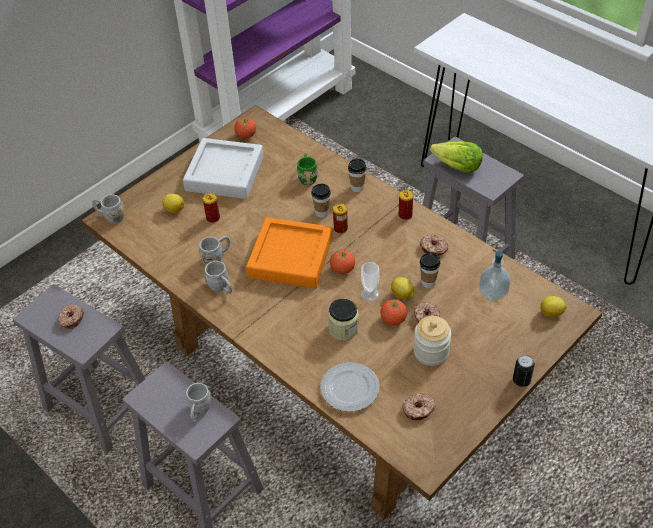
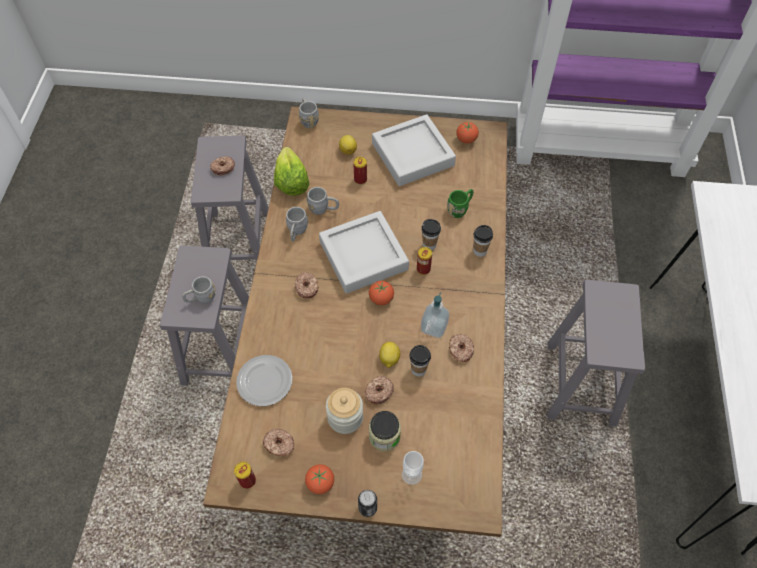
camera: 50 degrees right, 10 degrees up
orange tray [246,217,333,289] -> grey tray [319,211,409,294]
jar [328,299,359,340] -> jar moved to [369,411,401,451]
cup [361,262,379,301] -> cup moved to [402,451,424,485]
tomato [380,299,407,325] -> tomato moved to [305,464,334,494]
can [399,190,413,220] -> can moved to [234,462,256,489]
lettuce [430,141,483,173] -> lettuce moved to [274,147,309,196]
soap dispenser [479,250,511,302] -> soap dispenser moved to [421,292,449,338]
lemon [540,296,567,317] -> none
none -> donut [295,272,319,298]

